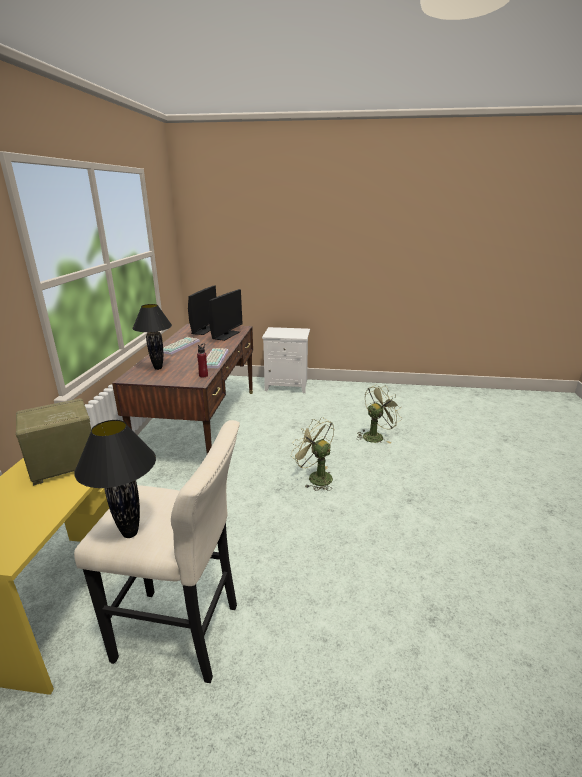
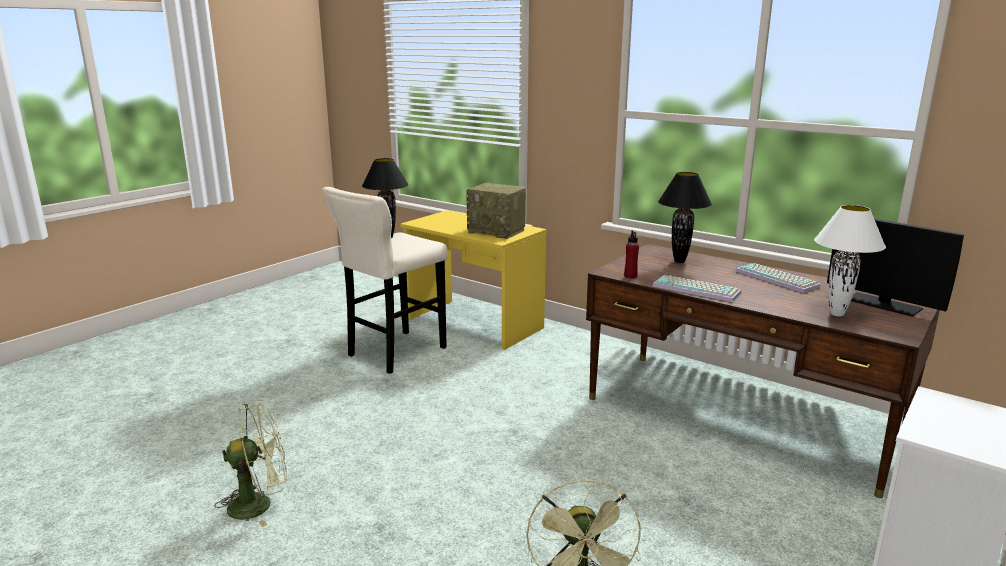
camera: 120 degrees right, 5 degrees down
radio [16,398,91,486] -> radio turned 120 degrees clockwise [466,183,526,239]
monitor [208,289,243,341] -> white table lamp [814,205,886,316]
green fan [291,417,335,491] -> green fan moved to [214,400,287,527]

